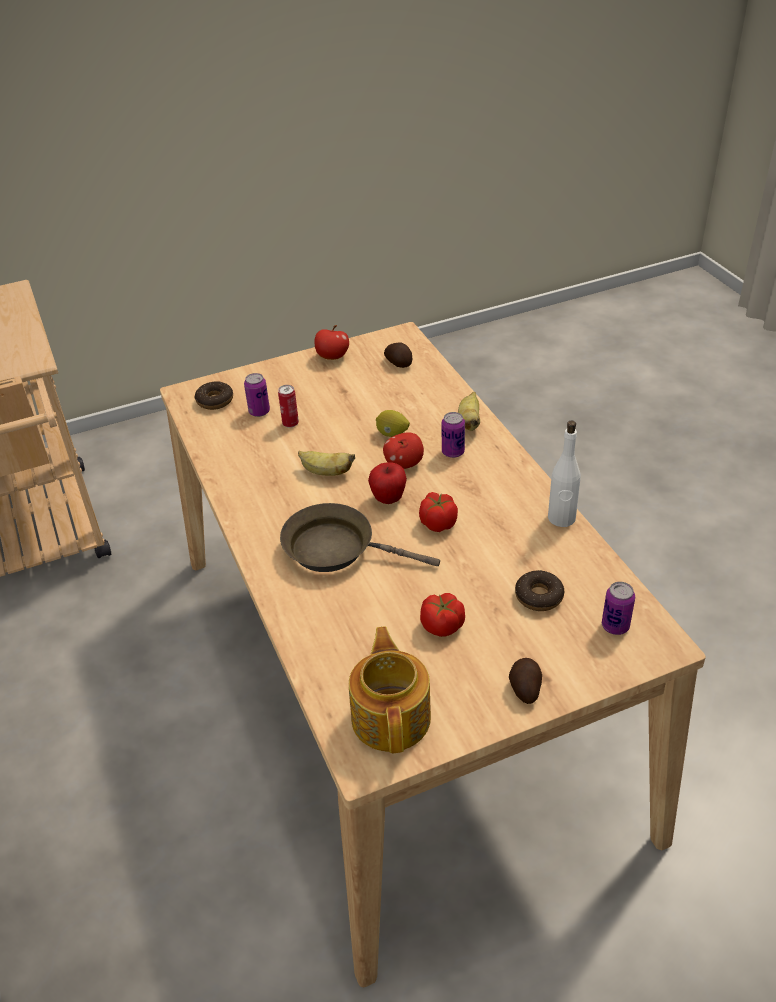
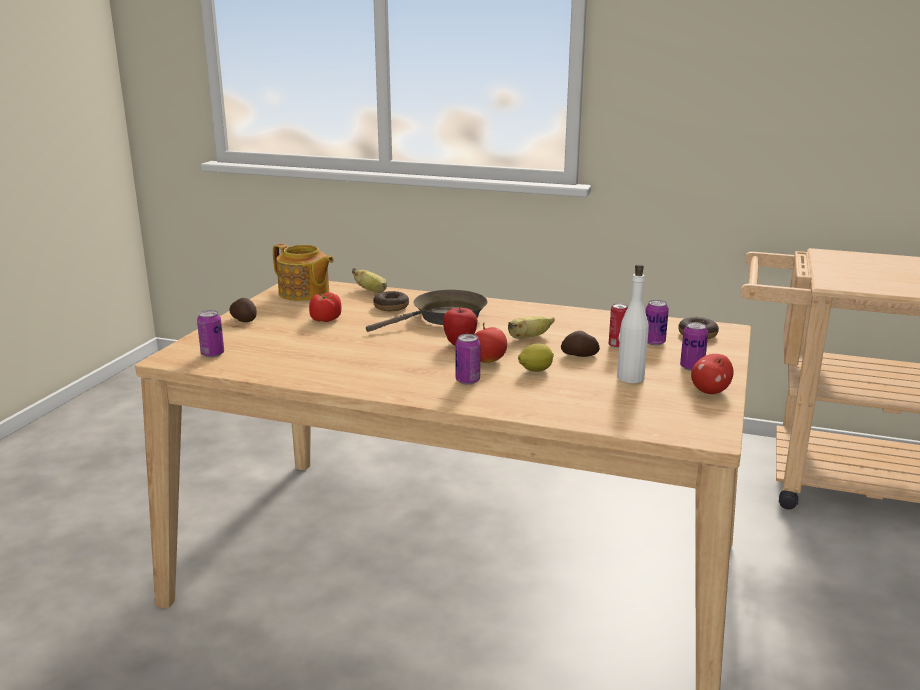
camera: 130 degrees right, 20 degrees down
potato [384,342,413,368] -> potato moved to [561,331,600,357]
tomato [419,492,458,532] -> none
banana [458,392,480,431] -> banana moved to [352,268,387,293]
donut [515,570,564,611] -> donut moved to [373,291,409,311]
white bottle [548,420,581,527] -> white bottle moved to [617,264,649,383]
none -> can [680,322,708,371]

